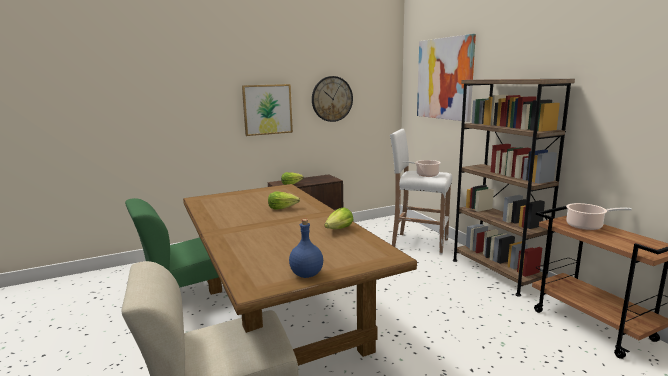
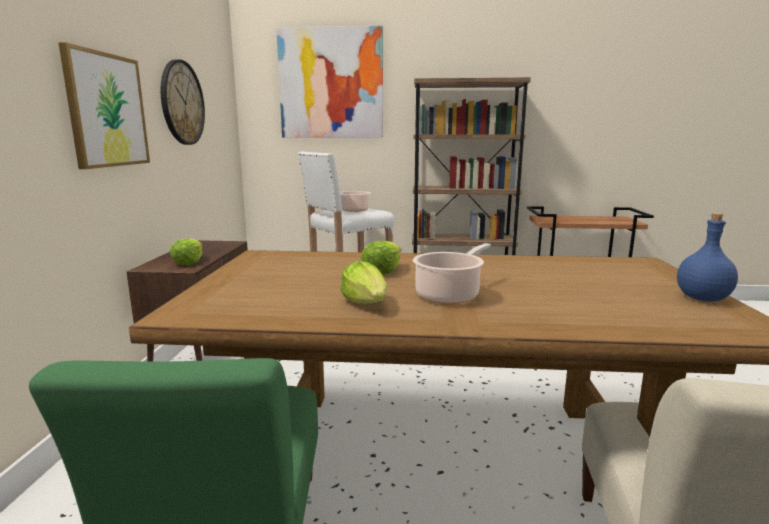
camera: 60 degrees left, 0 degrees up
lettuce [325,207,353,229] -> lettuce moved to [340,261,388,304]
cooking pot [566,203,632,230] -> cooking pot moved to [413,243,491,304]

